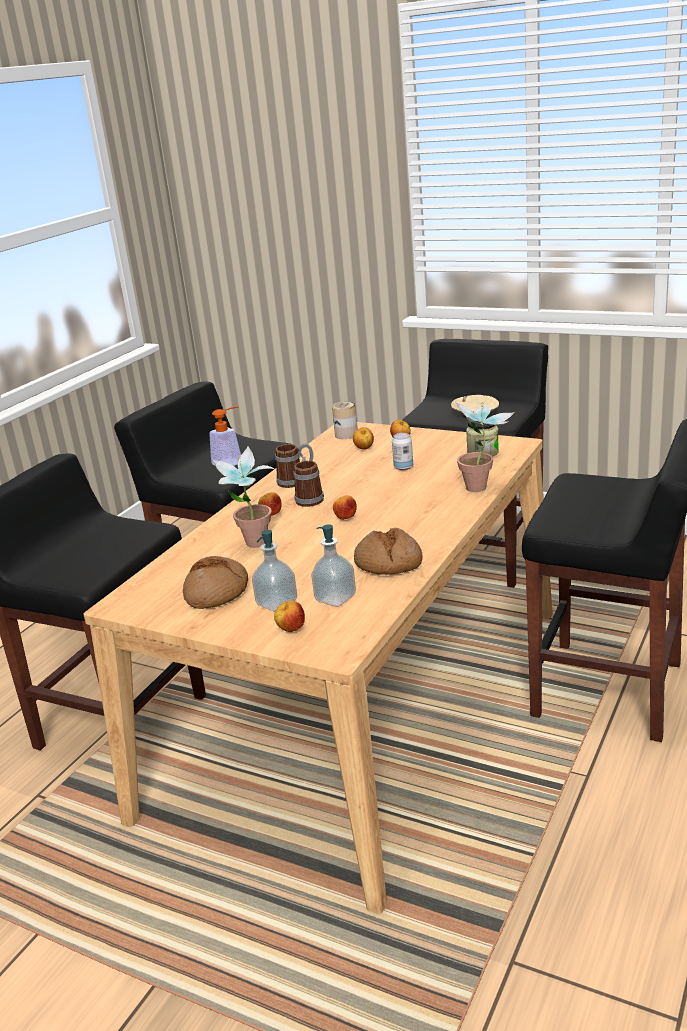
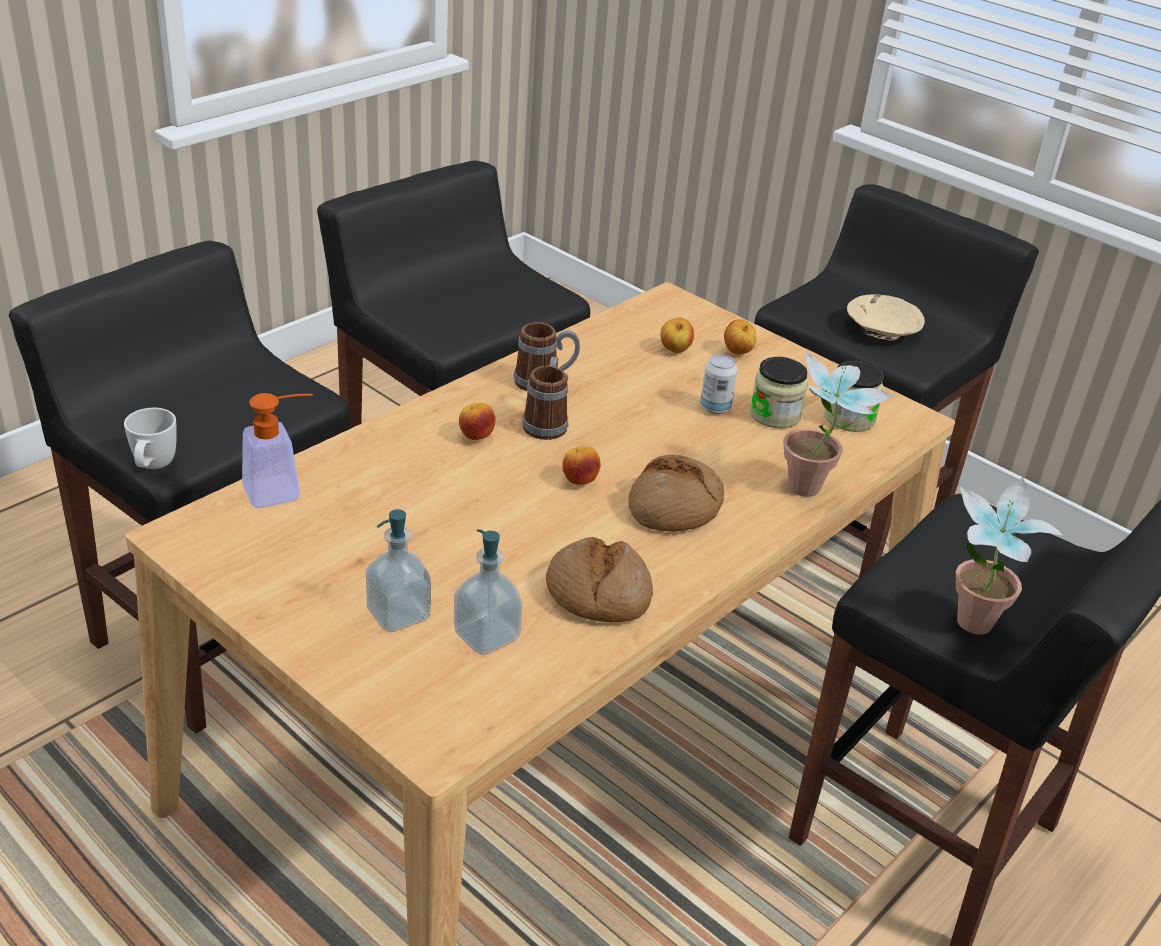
camera: 10 degrees right, 10 degrees up
bread [183,556,248,609] -> bread moved to [628,454,724,532]
soap dispenser [209,406,241,466] -> soap dispenser moved to [242,393,313,508]
potted plant [213,446,274,548] -> potted plant moved to [955,476,1063,635]
apple [274,601,305,632] -> none
can [332,401,358,439] -> none
none -> white mug [124,408,177,469]
none -> jar [750,357,808,428]

